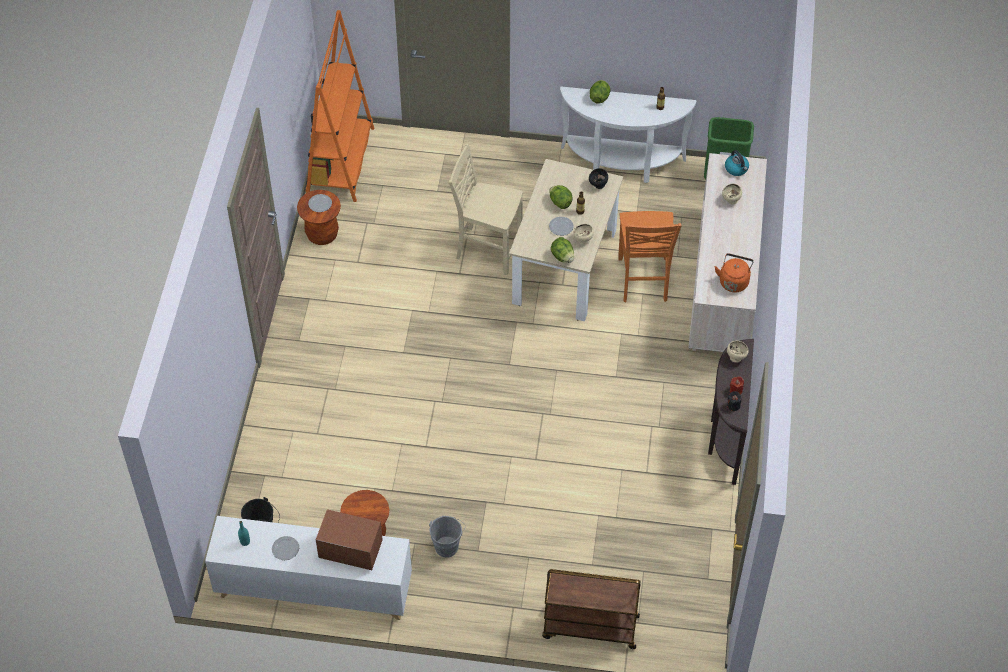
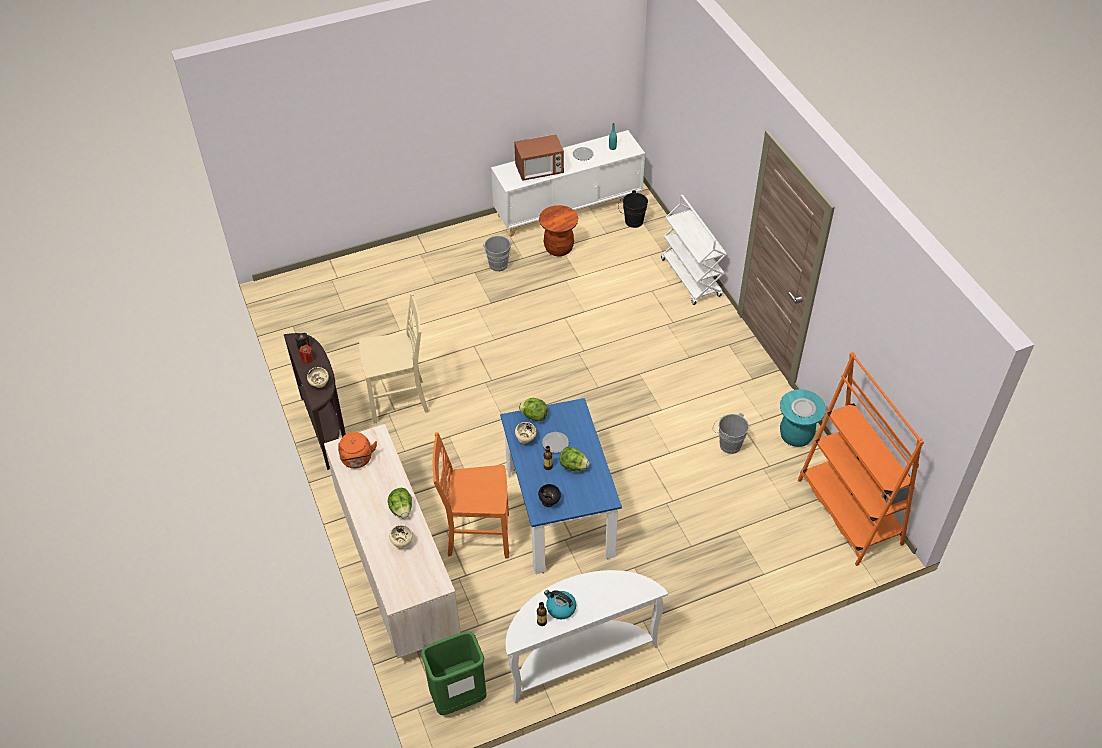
camera: 150 degrees right, 5 degrees down
brown stool [297,190,341,245] -> turquoise stool [780,390,826,447]
beige chair [449,143,523,275] -> beige chair moved to [359,293,429,424]
beige dining table [509,159,623,321] -> blue dining table [500,398,622,574]
brown cart [542,569,640,649] -> none
lettuce [590,80,611,104] -> lettuce moved to [388,488,412,518]
orange chair [618,211,682,302] -> orange chair turned 60 degrees counterclockwise [433,432,509,558]
kettle [725,150,749,176] -> kettle moved to [544,590,576,619]
none -> white cart [661,195,727,305]
none -> grey bucket [713,413,749,454]

